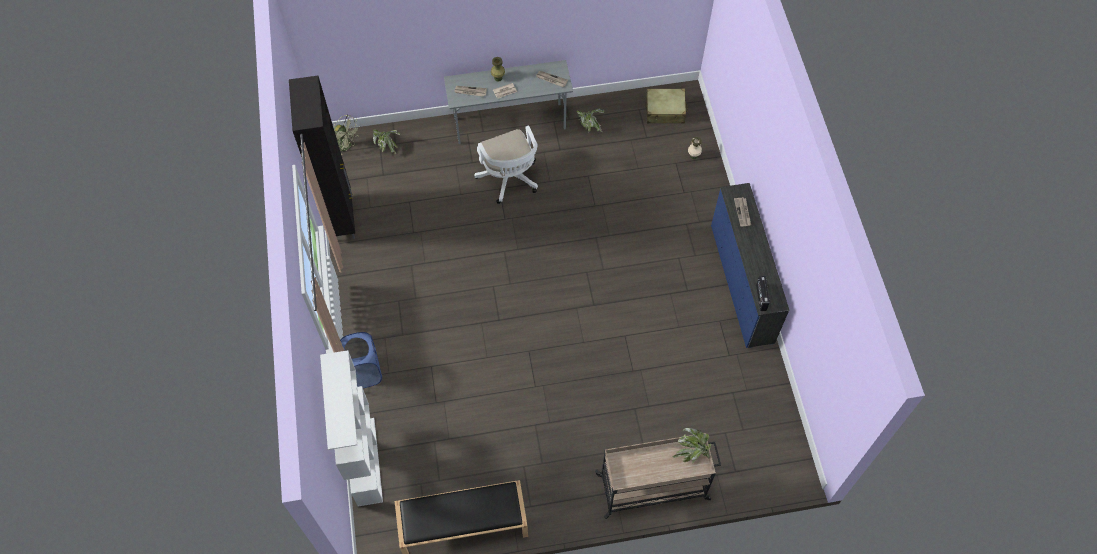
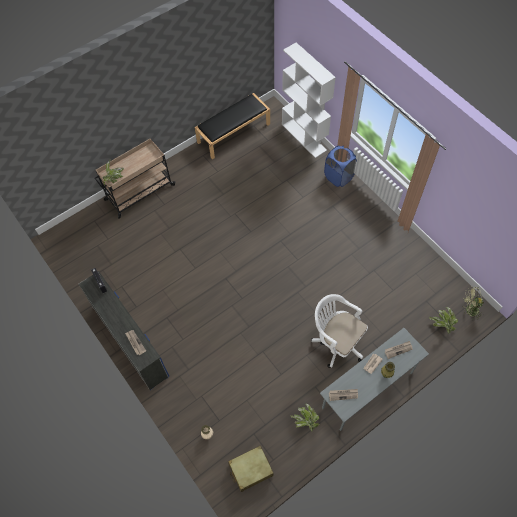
camera: 155 degrees right, 0 degrees up
black cabinet [289,76,355,239] -> none

